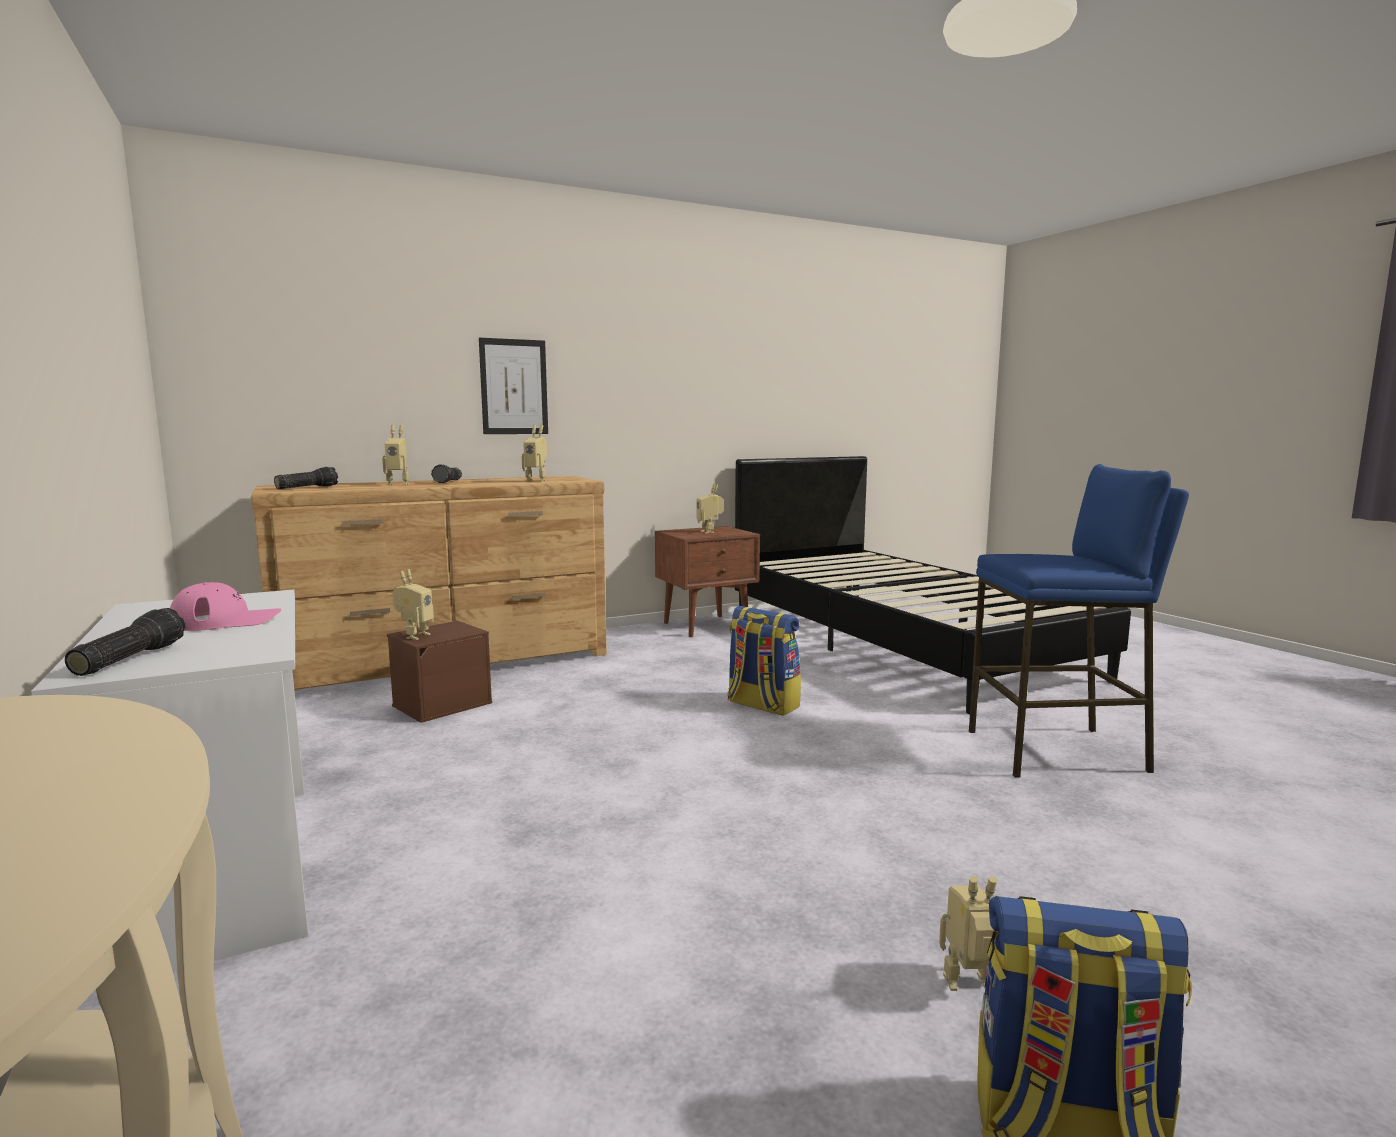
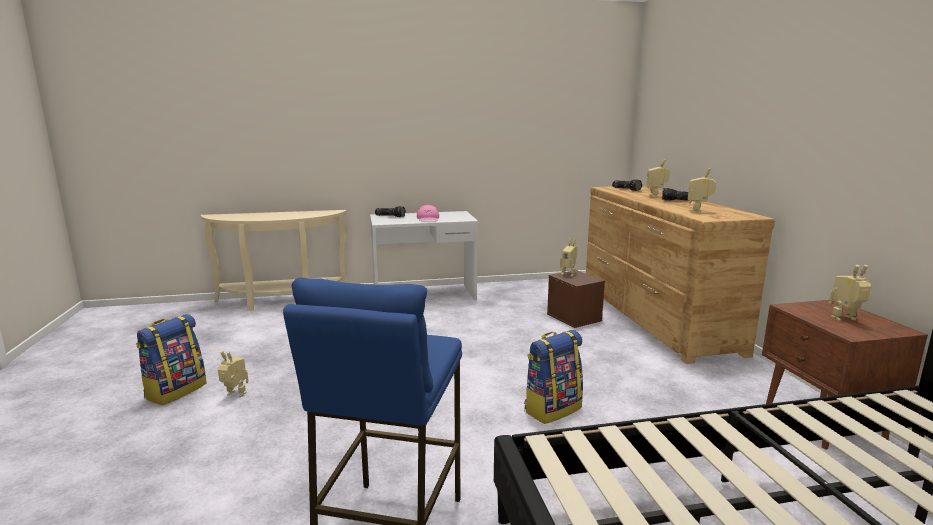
camera: 105 degrees right, 5 degrees up
picture [479,338,548,434] -> none
toy robot [939,876,997,991] -> toy robot turned 90 degrees counterclockwise [218,351,248,397]

